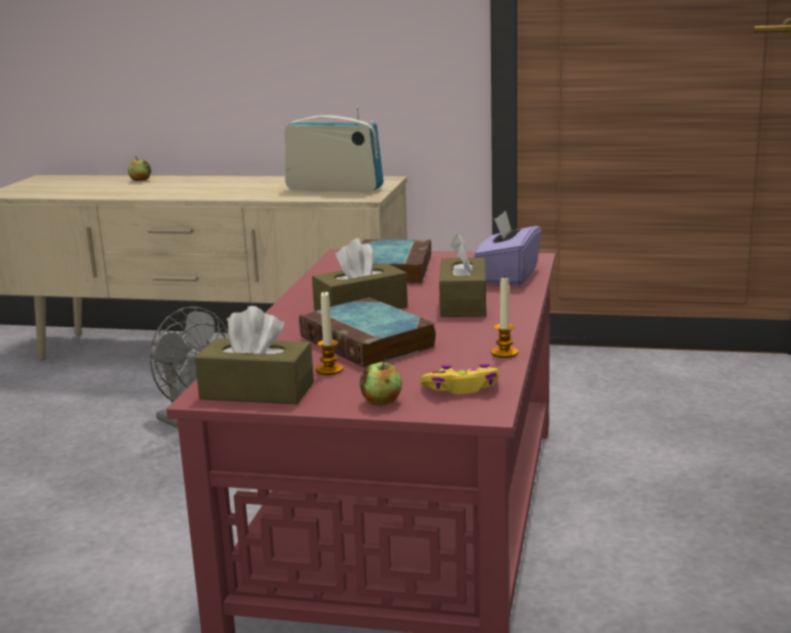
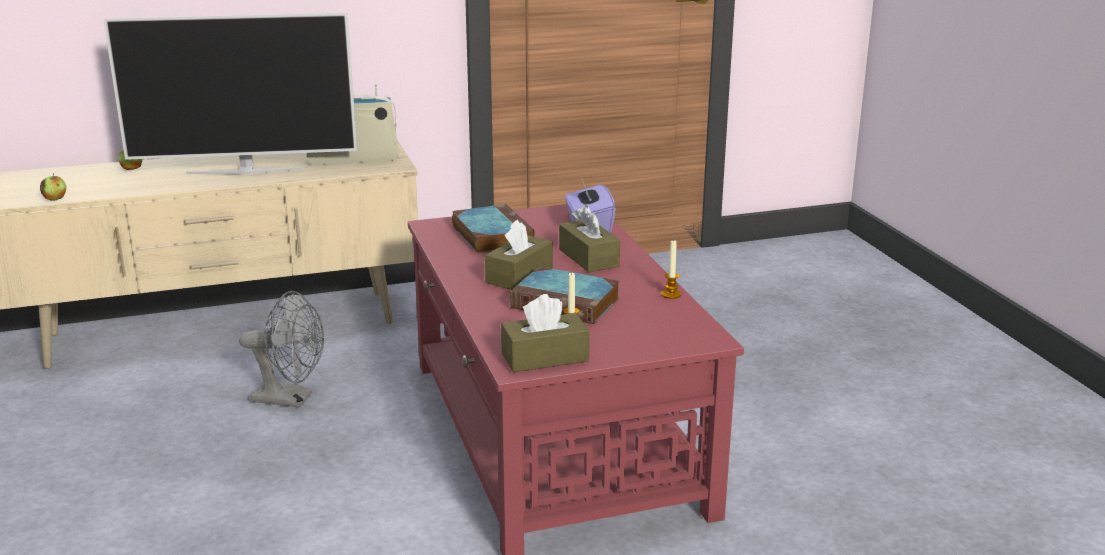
camera: 30 degrees left, 5 degrees up
apple [359,358,402,406] -> apple moved to [40,173,66,201]
yellow game controller [420,364,500,394] -> none
none -> television [103,12,357,175]

